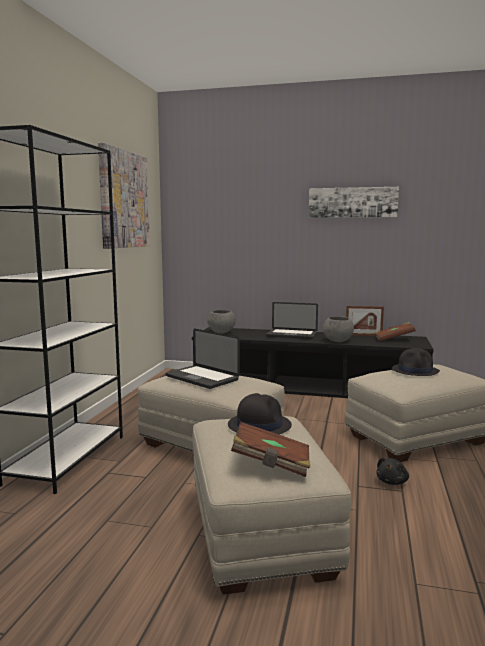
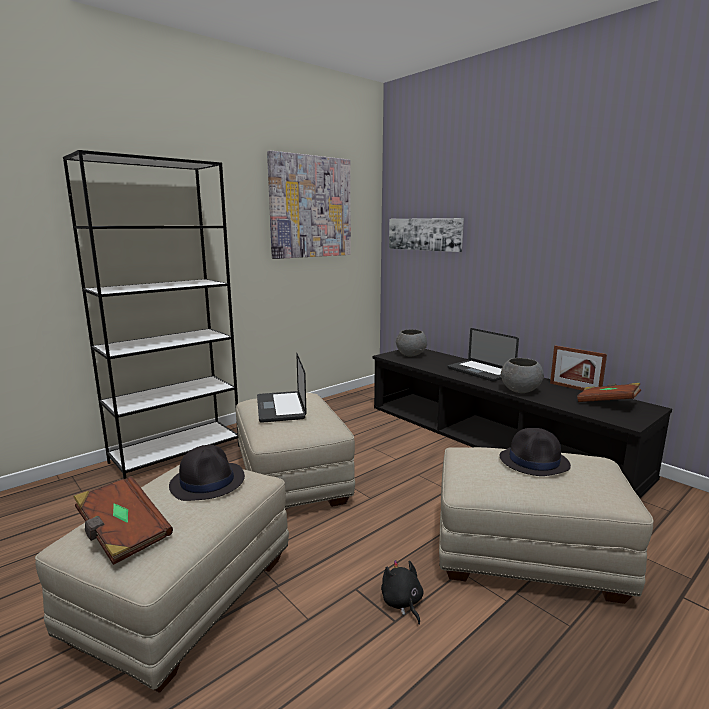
camera: 35 degrees right, 5 degrees up
picture [309,187,399,218] -> picture moved to [389,218,464,252]
black plush toy [376,458,409,485] -> black plush toy turned 90 degrees clockwise [381,560,423,625]

